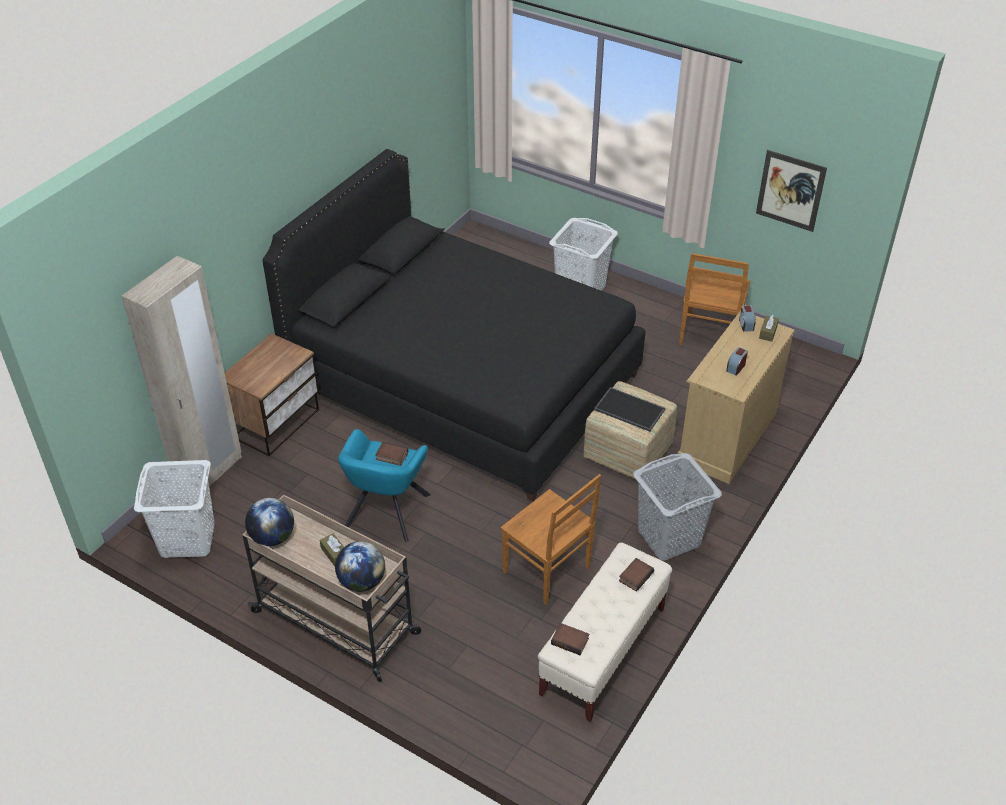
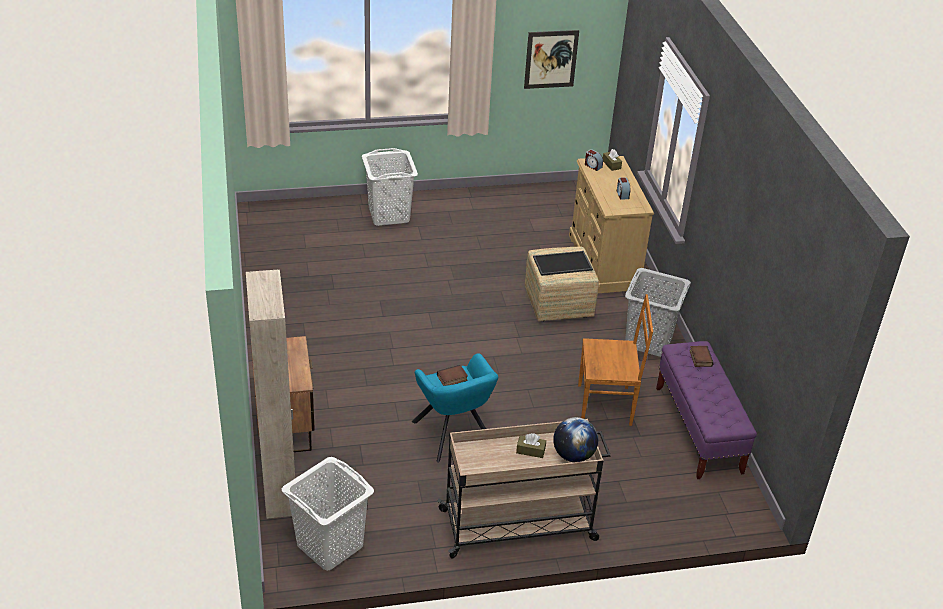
camera: 45 degrees left, 5 degrees down
globe [245,498,294,546] -> none
black bed [262,149,646,502] -> none
beige bench [538,543,672,722] -> purple bench [656,341,757,479]
book [551,623,589,655] -> none
brown chair [679,253,750,345] -> none

